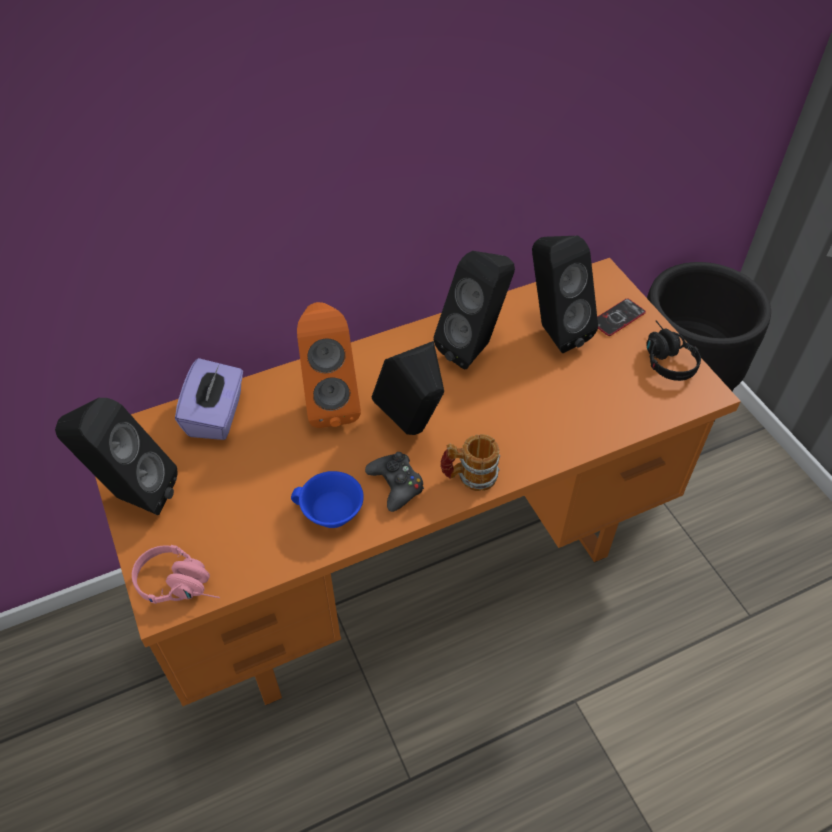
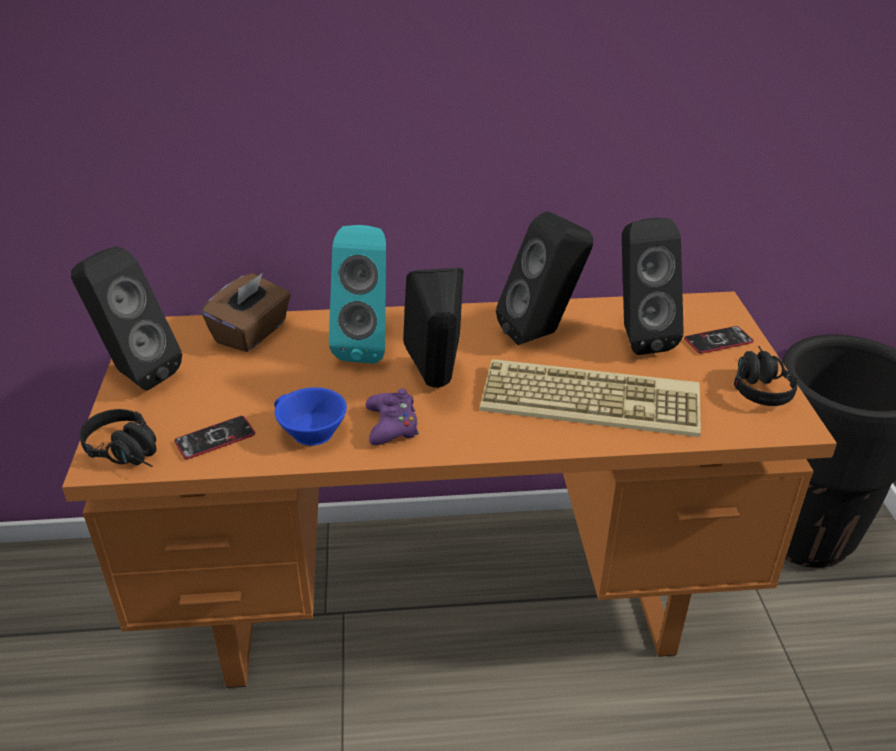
camera: 20 degrees right, 15 degrees down
pink headphones [132,545,220,604] -> black headphones [80,409,156,467]
purple tissue box [175,358,243,440] -> brown tissue box [201,273,291,352]
orange speaker [297,302,361,428] -> turquoise speaker [329,225,386,364]
black game controller [365,452,424,512] -> purple game controller [366,389,419,445]
mug [440,434,500,491] -> none
none -> phone [174,416,255,459]
none -> keyboard [480,359,701,437]

